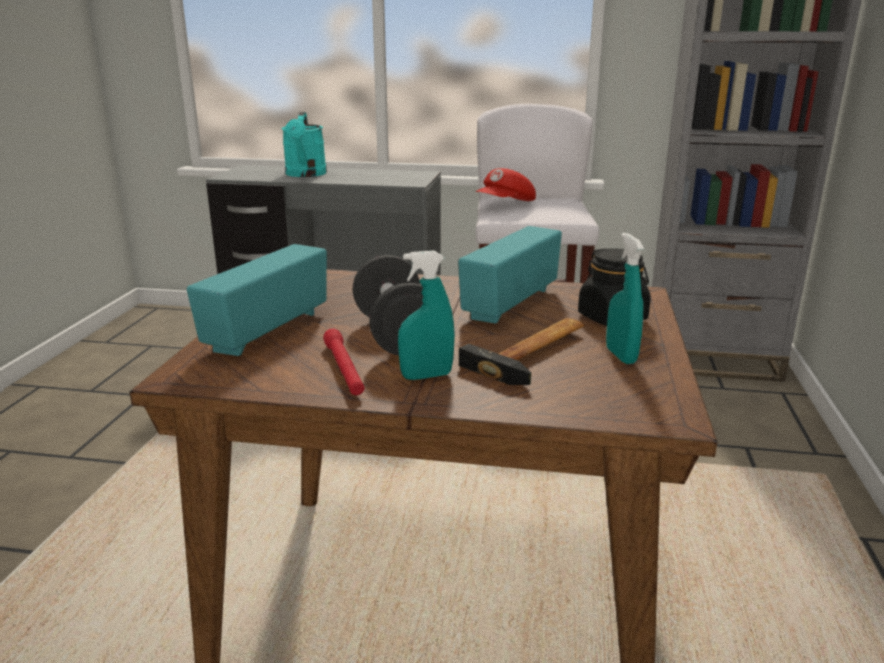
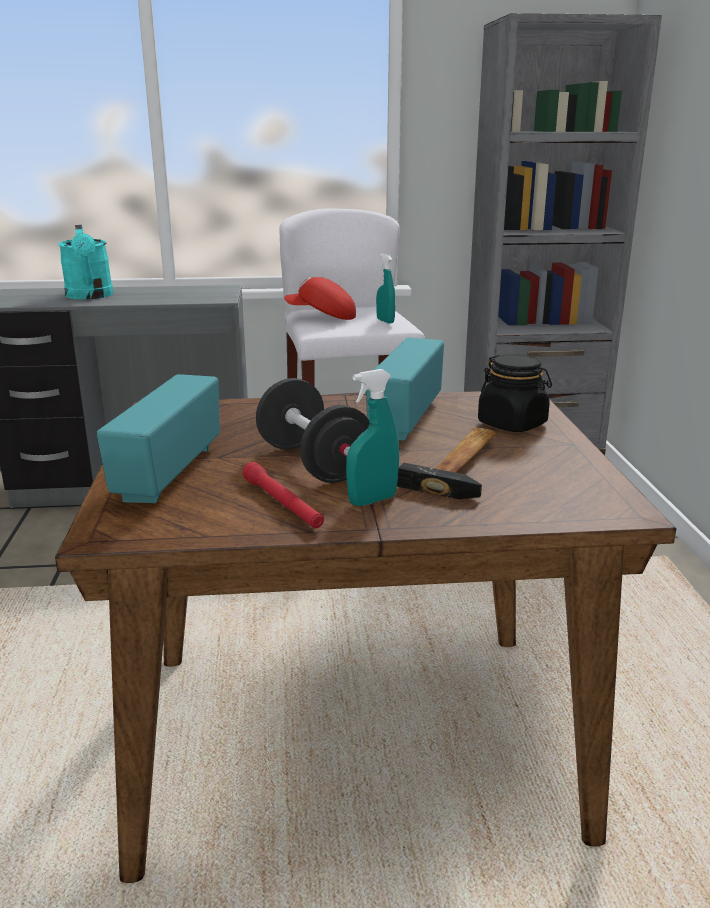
camera: 15 degrees left, 0 degrees up
red cap [476,168,536,201] -> red cap turned 75 degrees clockwise [284,277,356,320]
turquoise spray bottle [606,233,644,364] -> turquoise spray bottle moved to [376,254,395,324]

